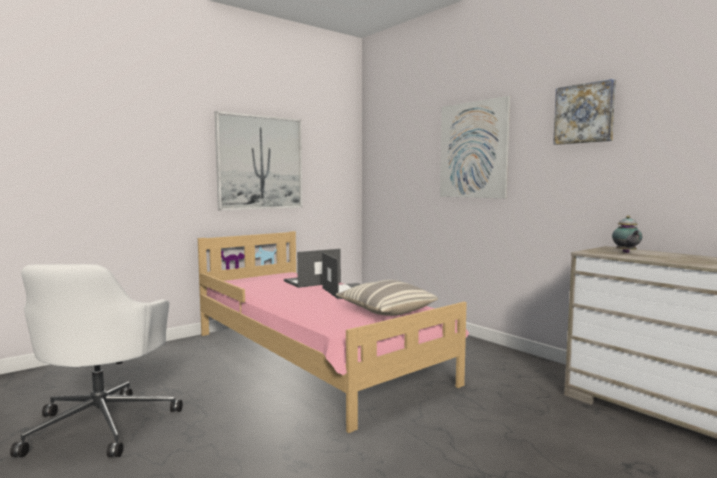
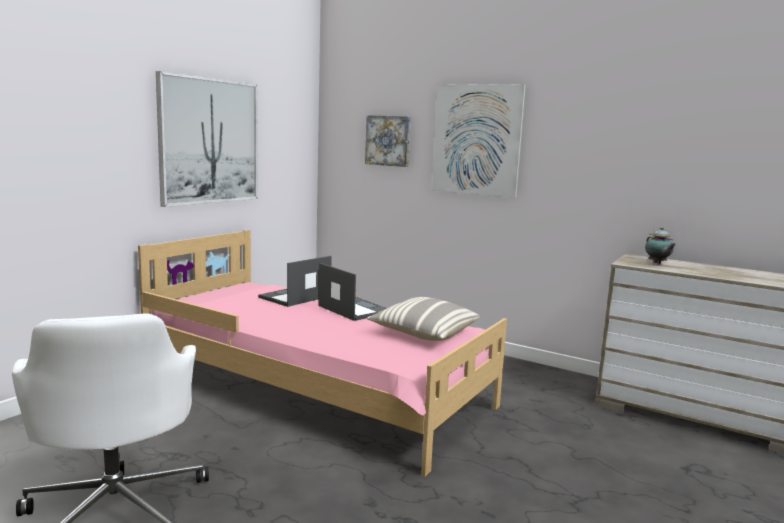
camera: 20 degrees left, 5 degrees up
picture [553,79,616,145] -> picture moved to [365,115,411,167]

